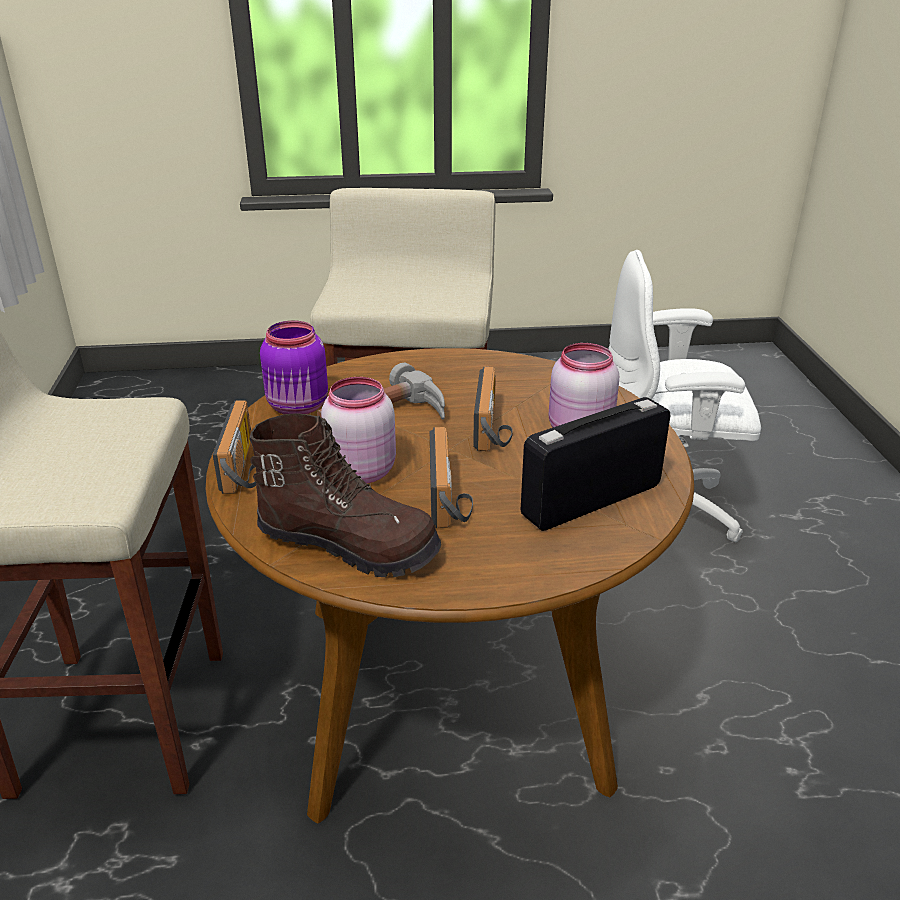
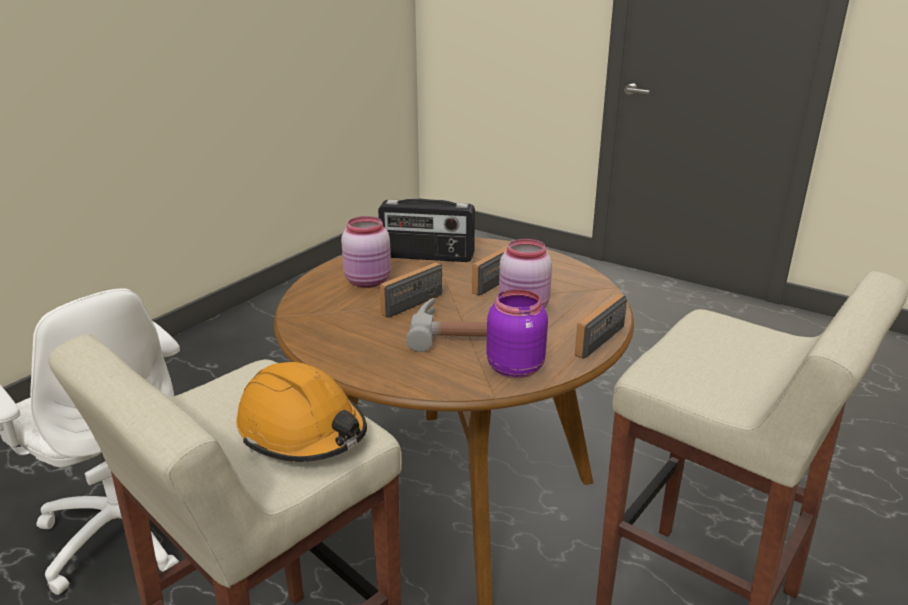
camera: 140 degrees left, 5 degrees down
brown boot [249,413,441,577] -> none
none -> orange hard hat [236,362,367,462]

